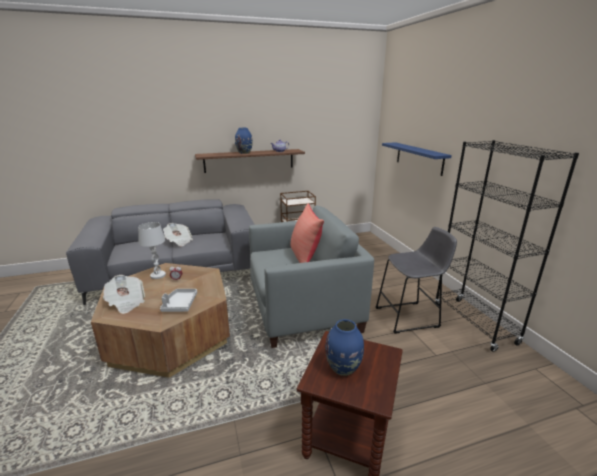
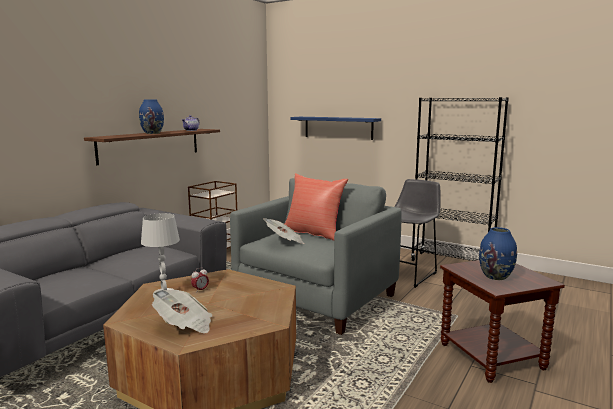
camera: 40 degrees left, 10 degrees down
grey tray [160,289,197,312] -> none
newspaper [163,223,193,246] -> newspaper moved to [263,218,304,244]

